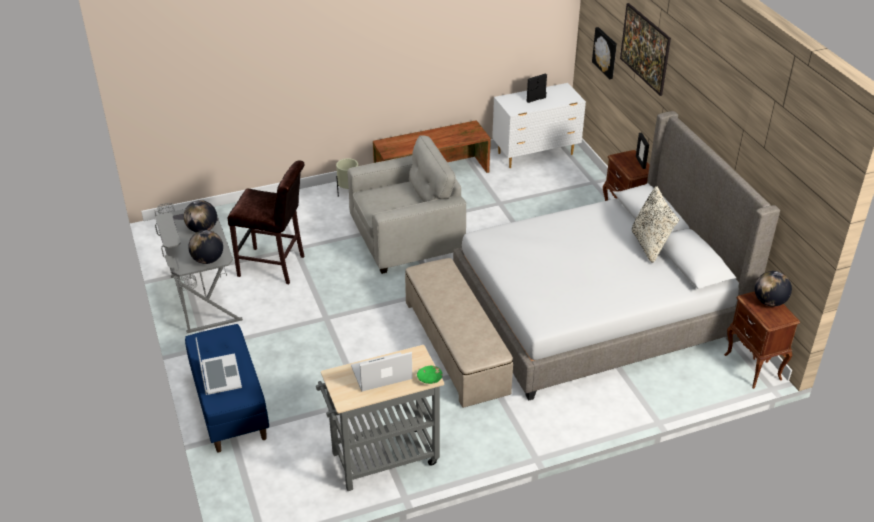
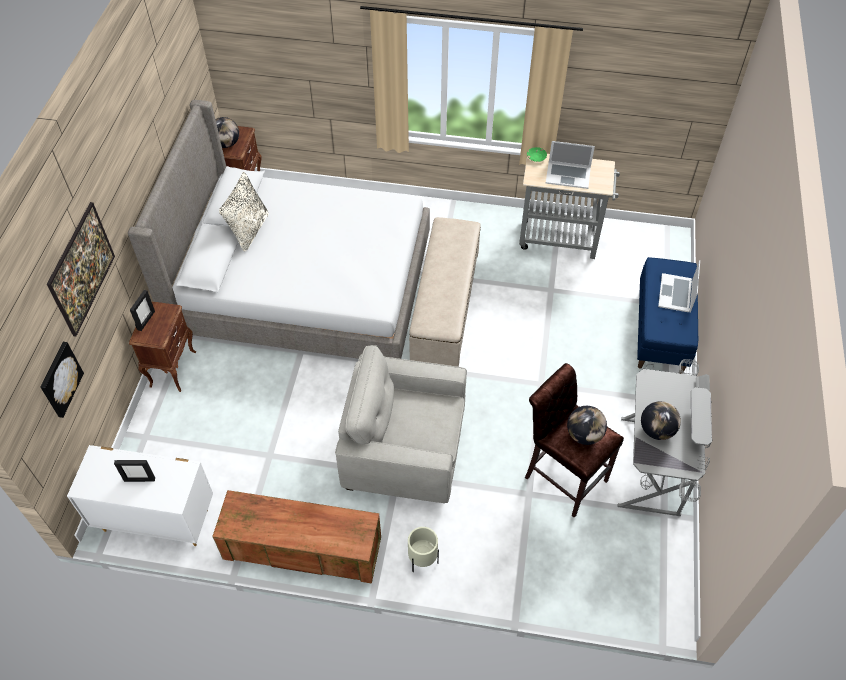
camera: 150 degrees left, 15 degrees up
globe [188,230,223,264] -> globe moved to [567,406,607,445]

